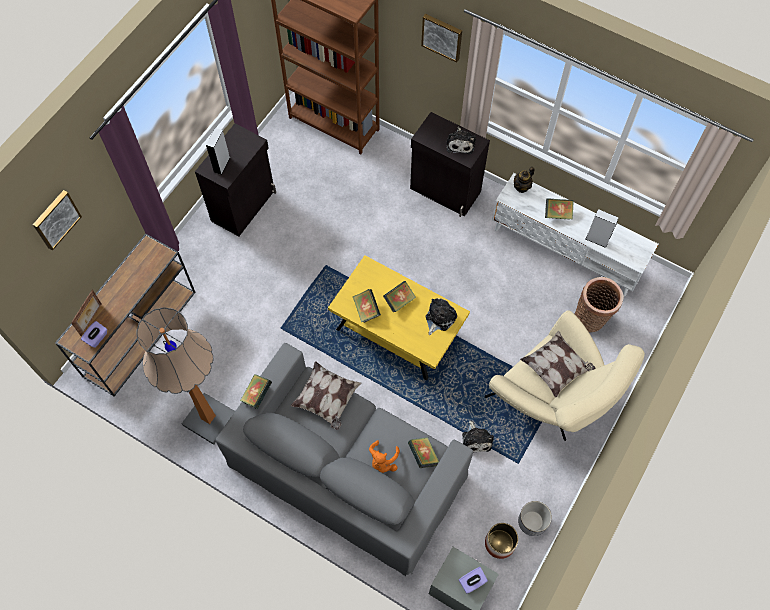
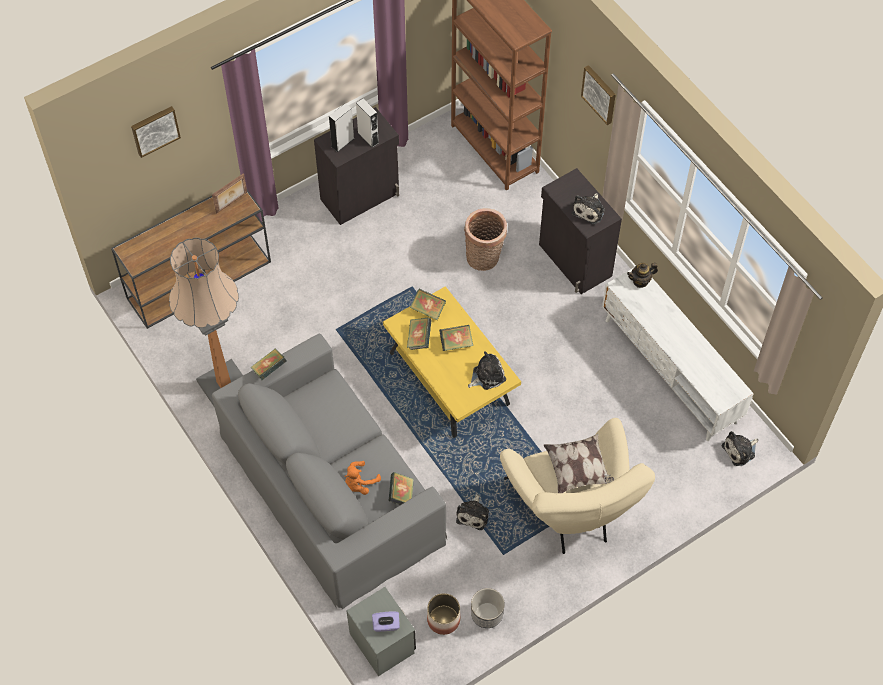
camera: 25 degrees right, 5 degrees down
picture frame [71,290,102,336] -> picture frame moved to [212,173,247,214]
purple tissue box [81,321,107,348] -> none
pillow [291,361,361,430] -> none
book [545,198,574,220] -> book moved to [410,288,446,320]
basket [575,277,624,333] -> basket moved to [464,208,507,271]
grey speaker [586,209,619,248] -> grey speaker moved to [356,99,379,147]
none -> plush toy [722,431,758,466]

